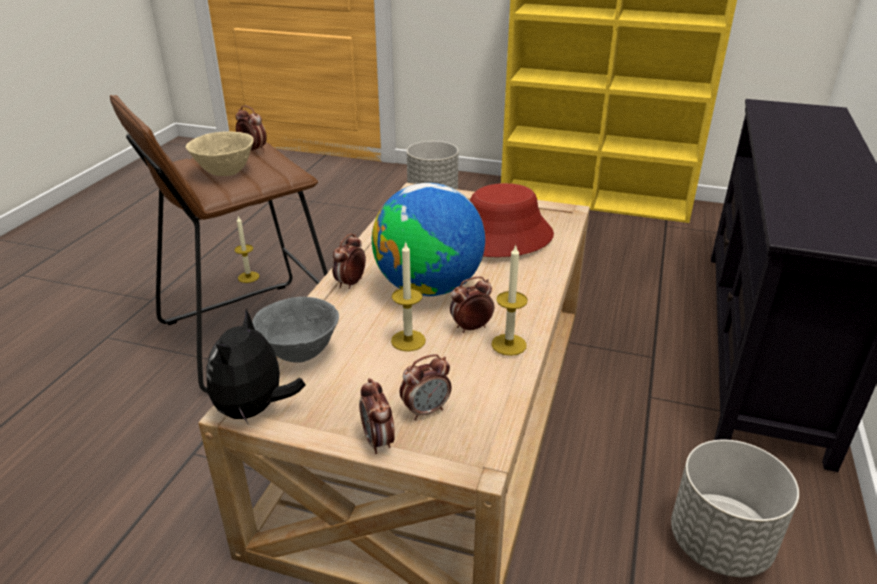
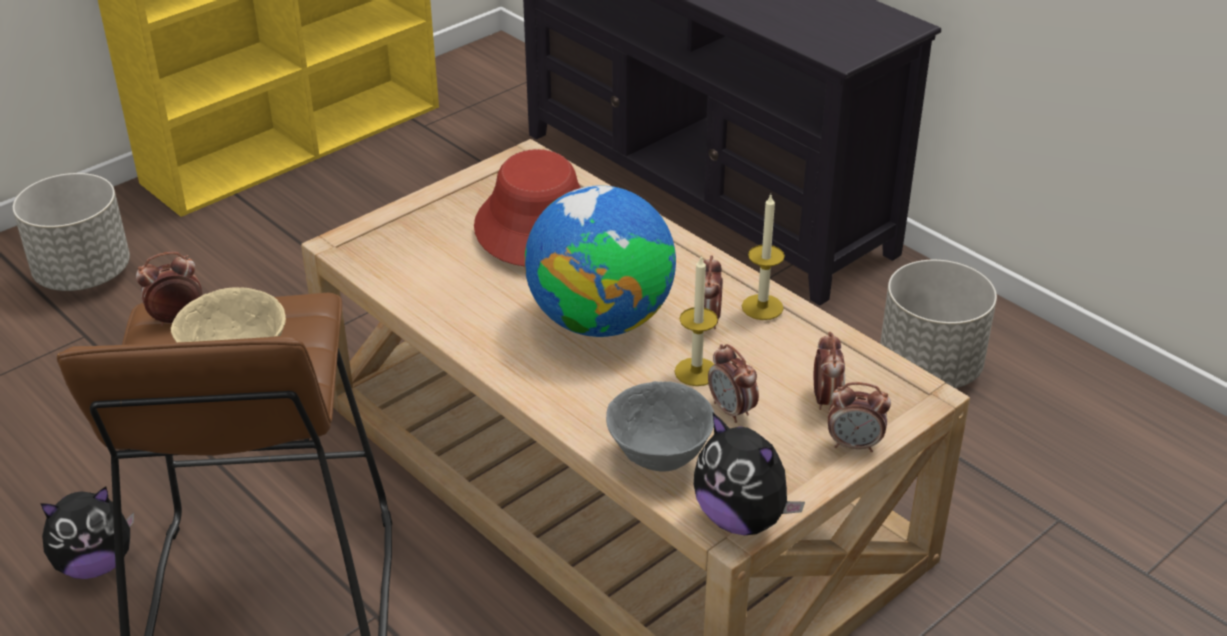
camera: 60 degrees left, 5 degrees up
candle [234,216,259,283] -> plush toy [40,486,134,579]
alarm clock [332,233,366,289] -> alarm clock moved to [708,344,759,423]

